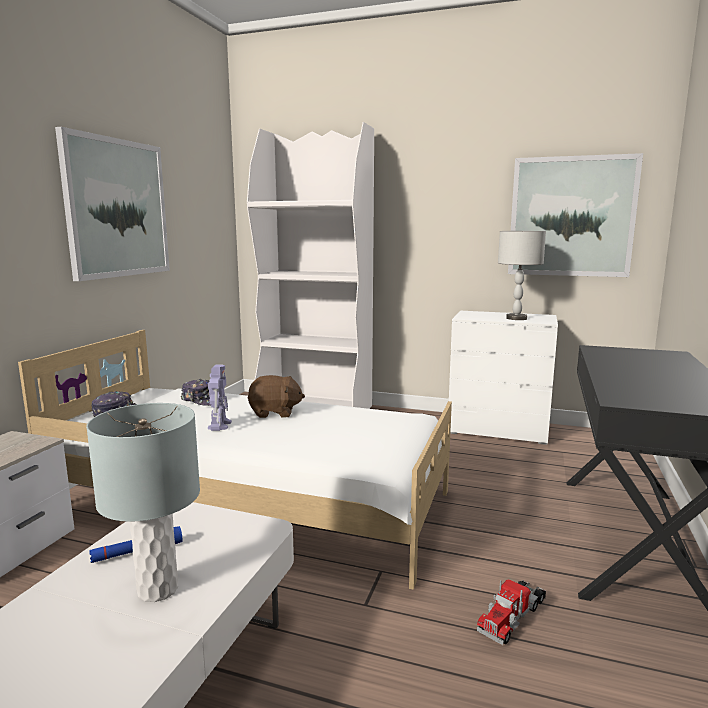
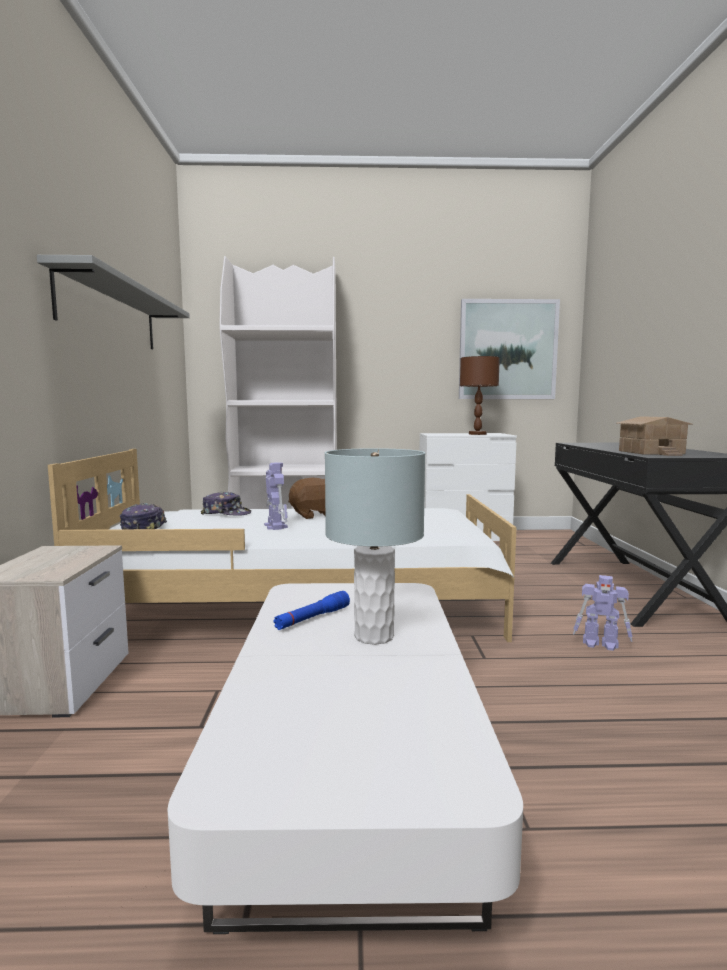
camera: 20 degrees left, 5 degrees down
picture [55,127,170,281] -> grey shelf [37,255,190,349]
toy truck [477,579,546,645] -> toy robot [573,575,633,651]
grey table lamp [498,231,546,320] -> brown table lamp [460,356,500,435]
none -> toy house [617,416,692,456]

